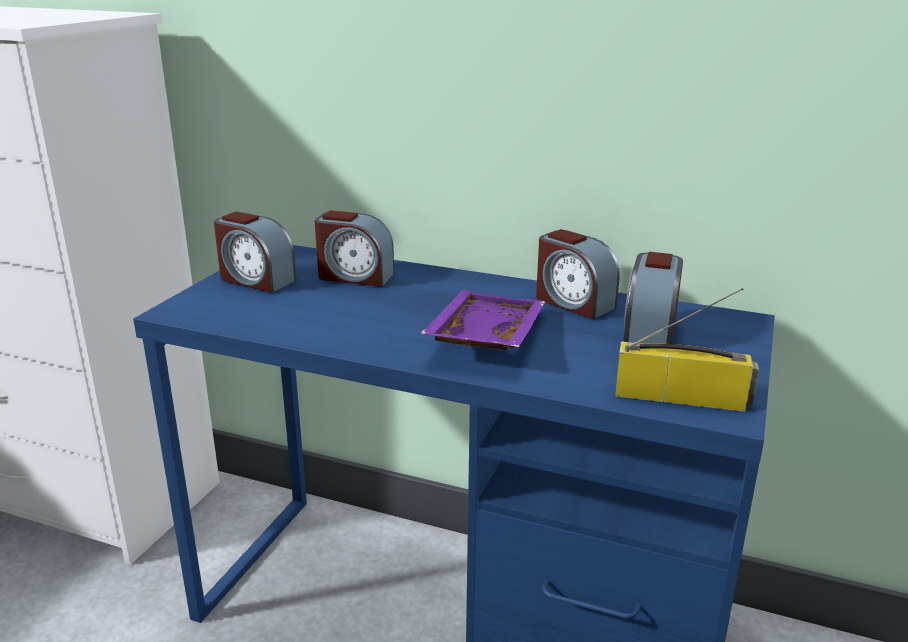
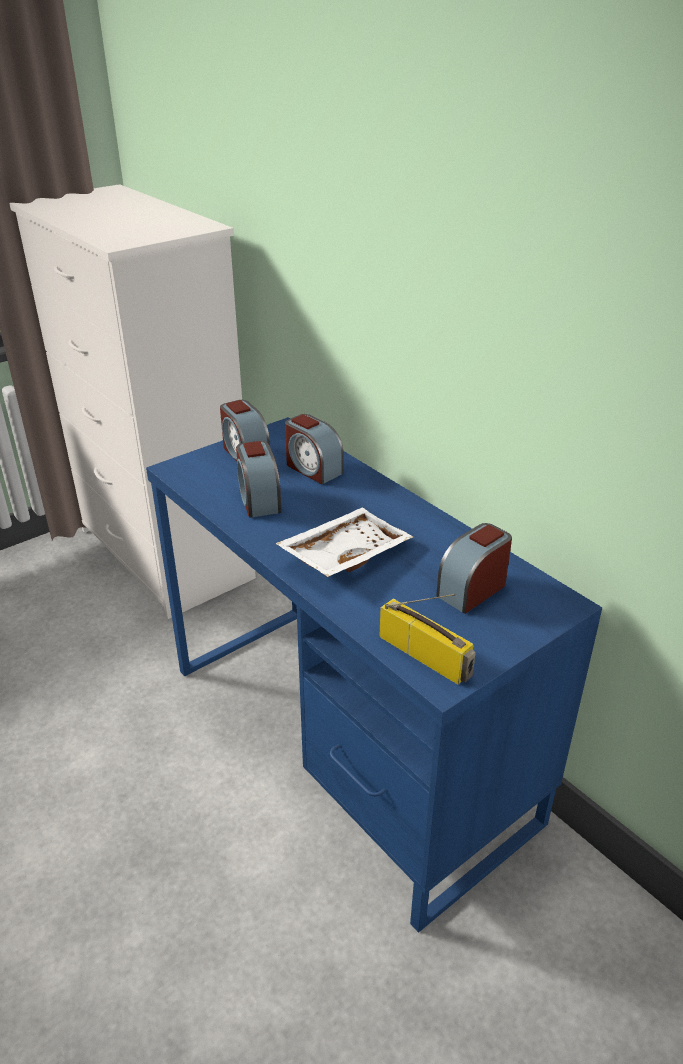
camera: 30 degrees right, 10 degrees up
purple tray [420,290,545,350] -> white tray [275,508,413,577]
alarm clock [536,229,620,320] -> alarm clock moved to [236,441,282,518]

